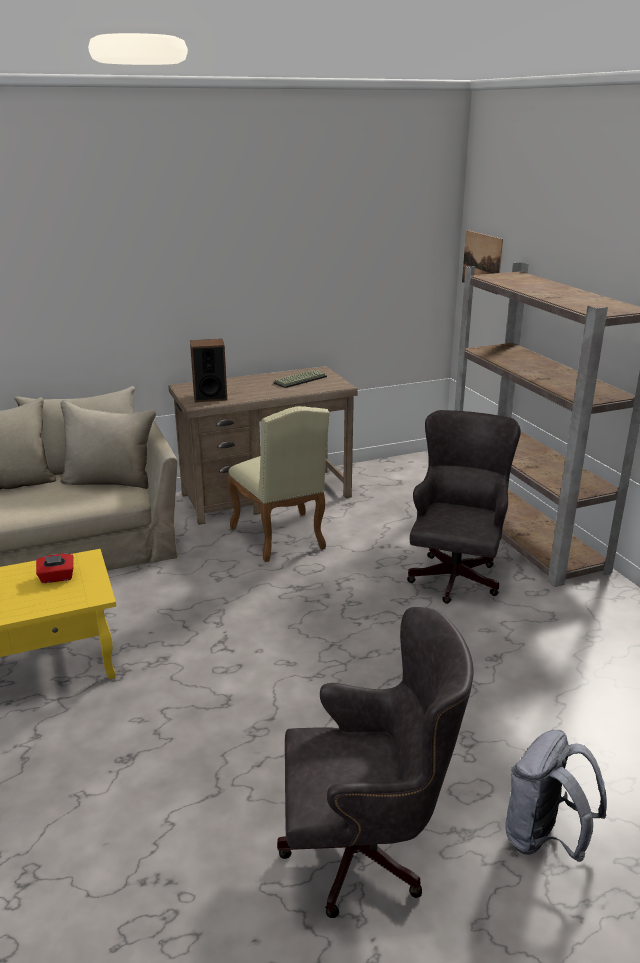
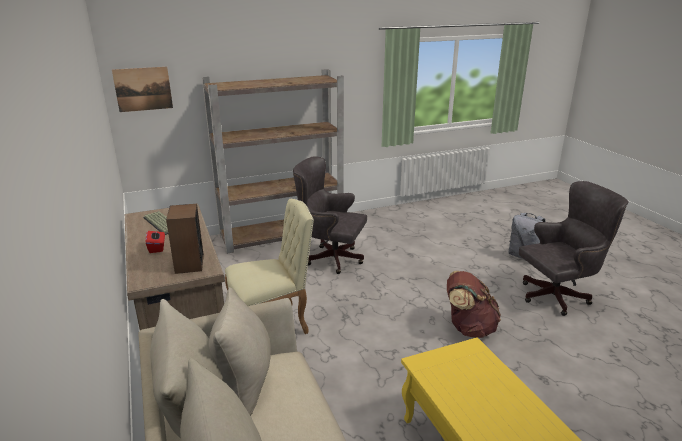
camera: 90 degrees left, 0 degrees up
red tissue box [36,554,74,583] -> red tissue box moved to [146,231,165,253]
grey office chair [277,607,474,918] -> grey office chair turned 75 degrees clockwise [519,181,628,316]
none -> brown backpack [447,271,501,338]

